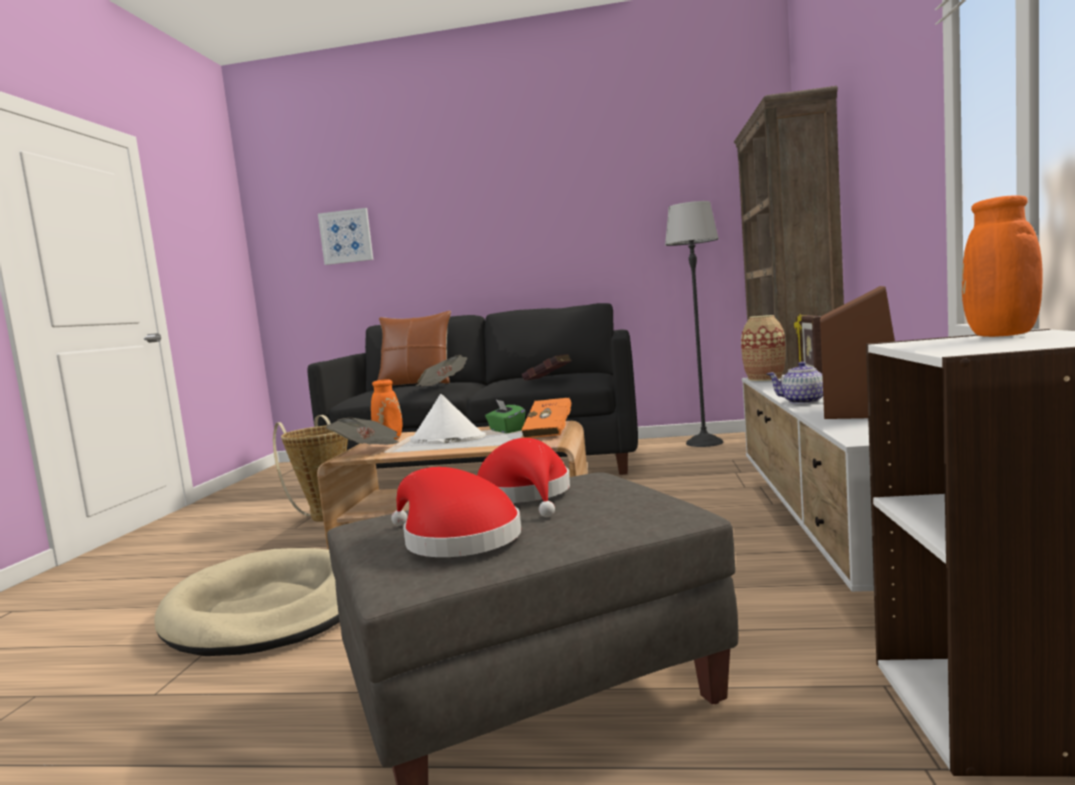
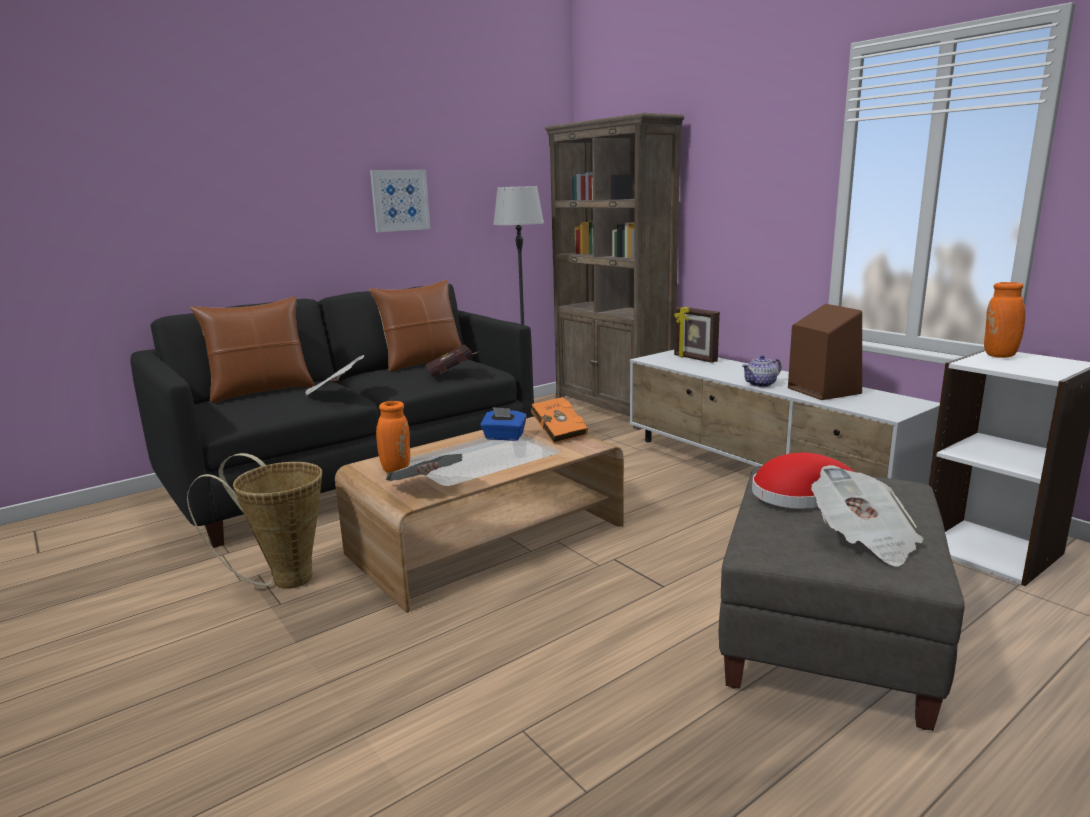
camera: 45 degrees left, 10 degrees up
beige dog bed [154,548,340,656] -> none
picture [318,208,373,265] -> picture moved to [370,169,430,232]
red hat [391,467,521,557] -> newspaper [811,465,924,567]
white hat [410,394,486,444] -> none
green tissue box [485,400,525,433] -> blue tissue box [480,407,526,441]
vase [741,315,786,381] -> none
none -> brown pillow [369,280,462,372]

